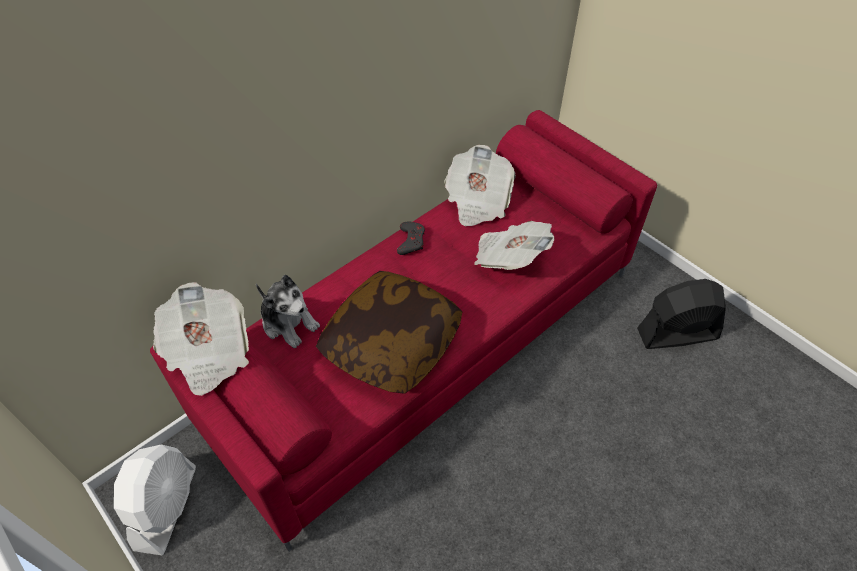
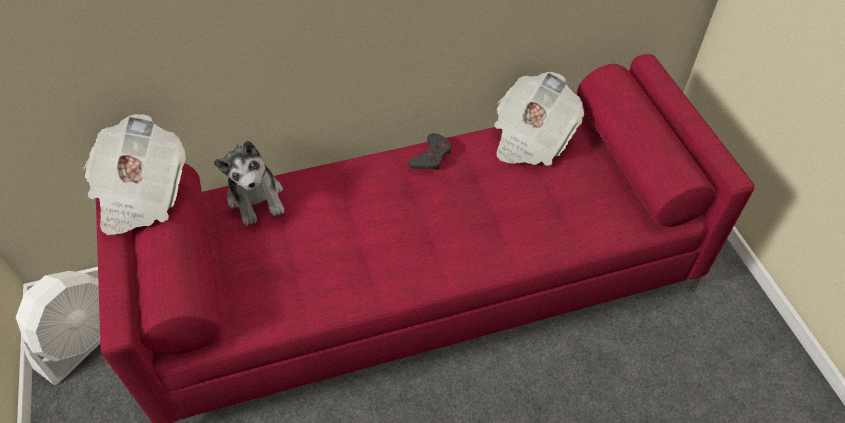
camera: 25 degrees right, 0 degrees up
pillow [316,271,462,394] -> none
newspaper [474,221,555,270] -> none
black fan [637,279,726,349] -> none

